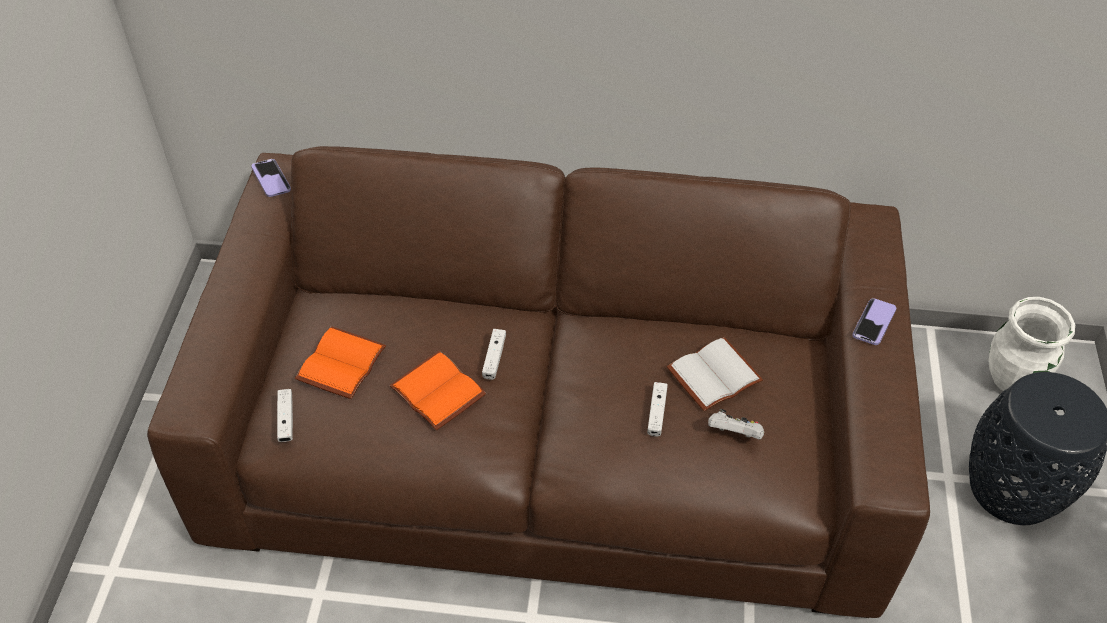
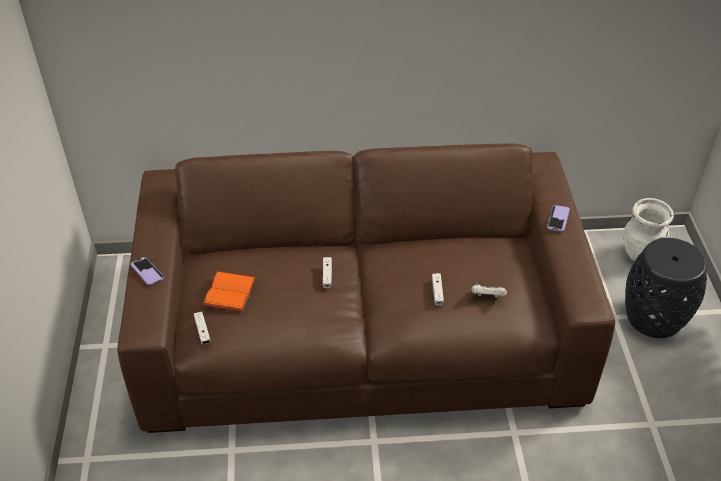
camera: 10 degrees left, 5 degrees down
phone [251,159,291,197] -> phone moved to [131,257,164,285]
orange book [390,351,486,430] -> none
white book [667,337,763,411] -> none

